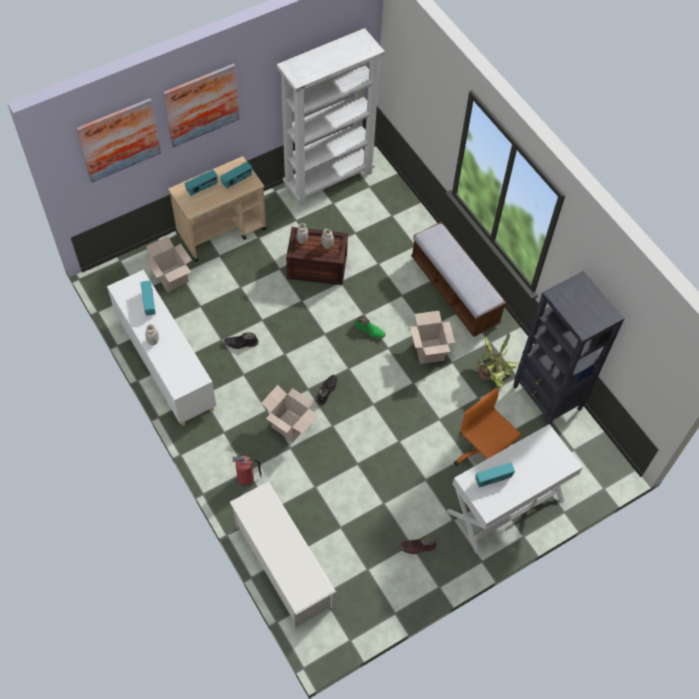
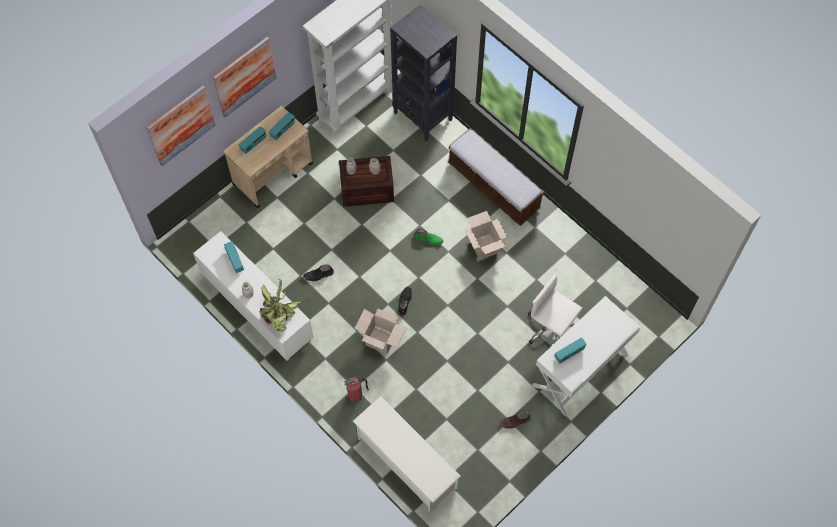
camera: 10 degrees left, 5 degrees up
cardboard box [146,236,192,292] -> none
orange office chair [454,387,521,466] -> white office chair [528,274,582,344]
potted plant [476,332,519,387] -> potted plant moved to [259,279,300,332]
black bookcase [513,271,625,426] -> black bookcase moved to [390,4,457,141]

